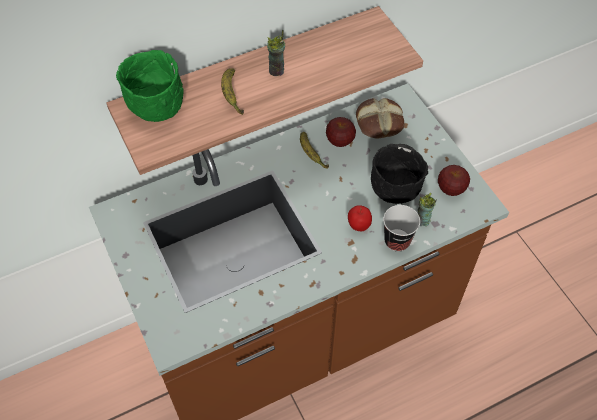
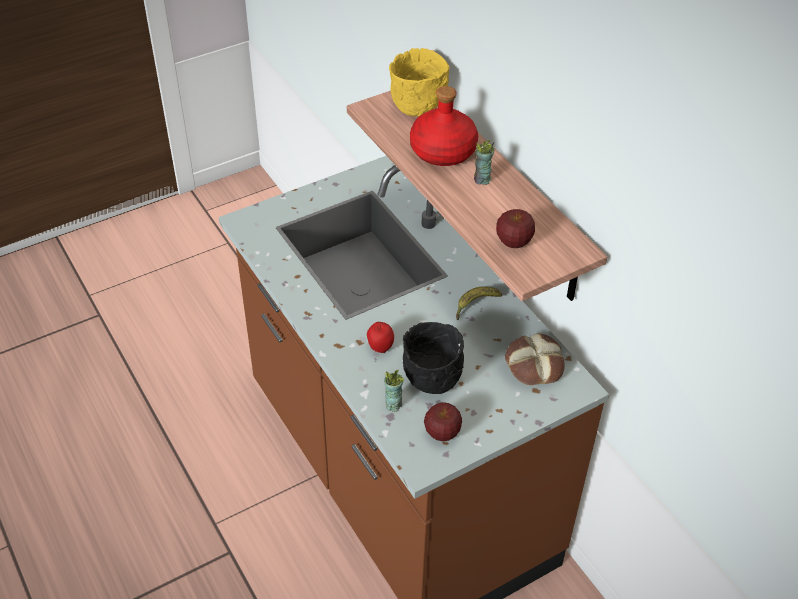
camera: 85 degrees right, 10 degrees down
green bowl [116,50,184,122] -> yellow bowl [389,48,450,116]
banana [221,68,244,115] -> red bottle [410,86,478,166]
apple [326,117,356,147] -> apple moved to [496,209,535,248]
cup [383,205,420,252] -> none

